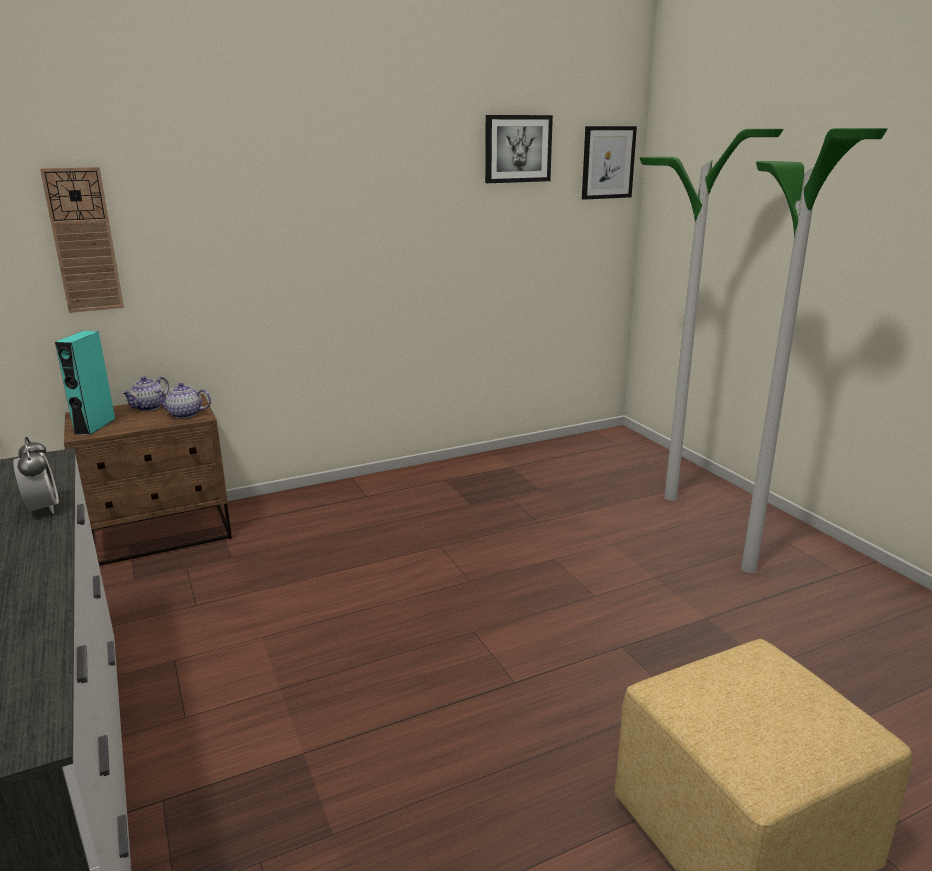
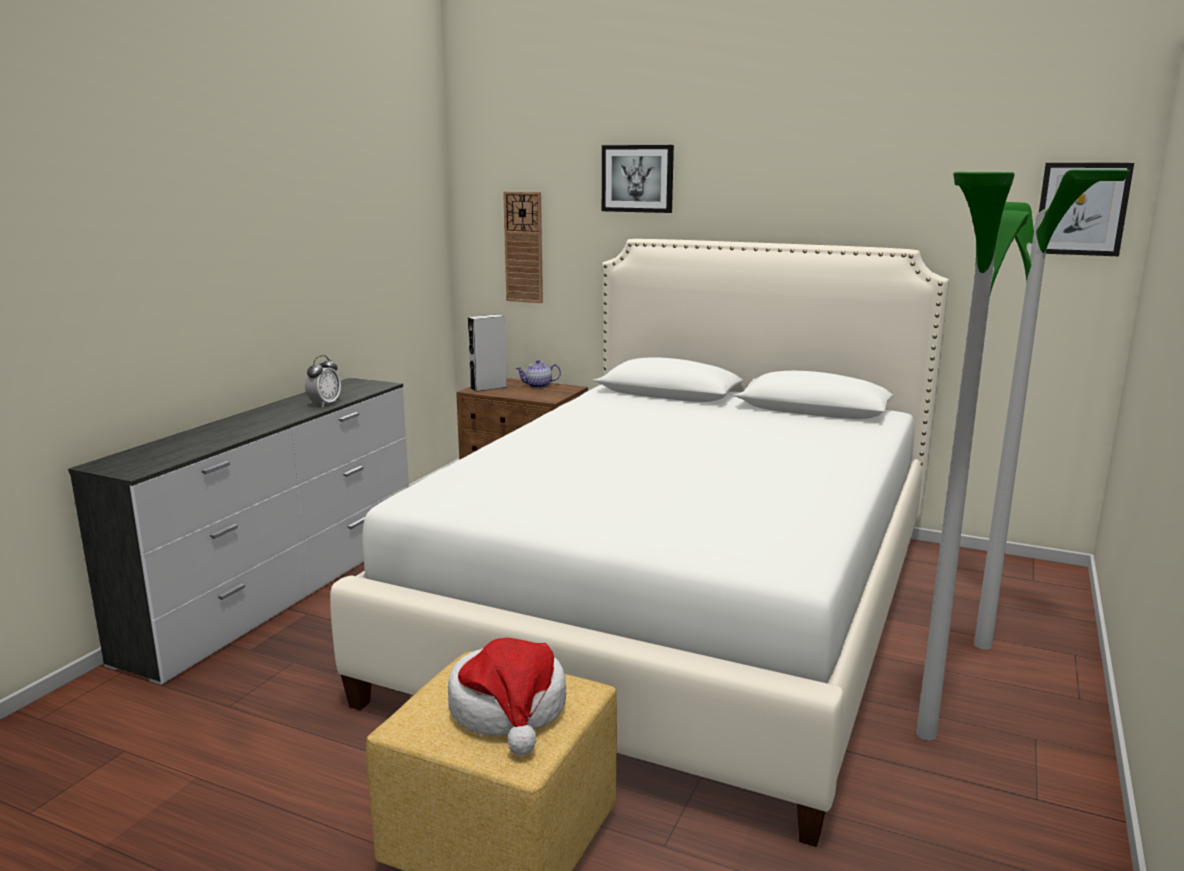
camera: 50 degrees right, 5 degrees down
turquoise speaker [55,331,116,435] -> grey speaker [468,314,507,392]
teapot [154,383,211,419] -> none
picture [485,115,553,183] -> picture moved to [602,145,674,213]
none -> white bed [330,239,949,847]
none -> hat [448,638,566,755]

